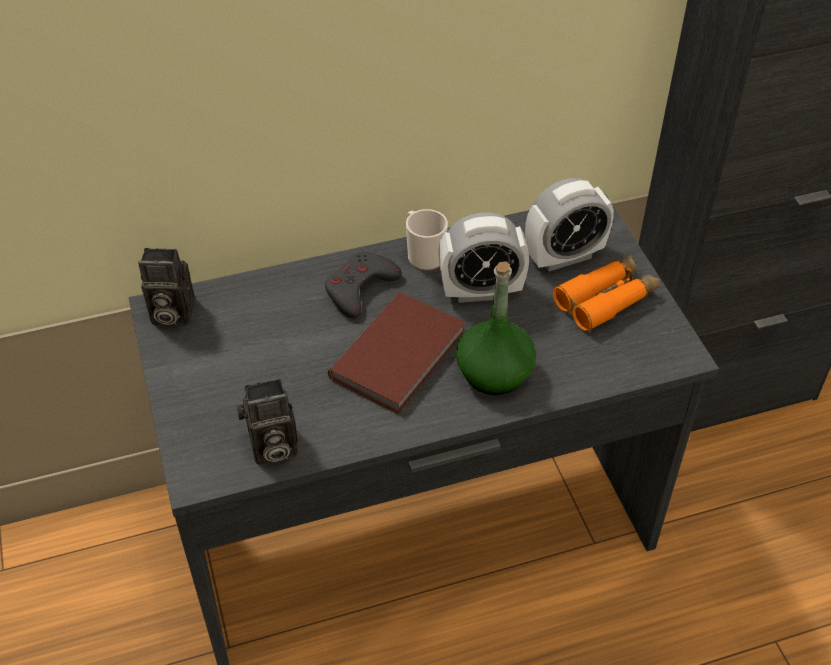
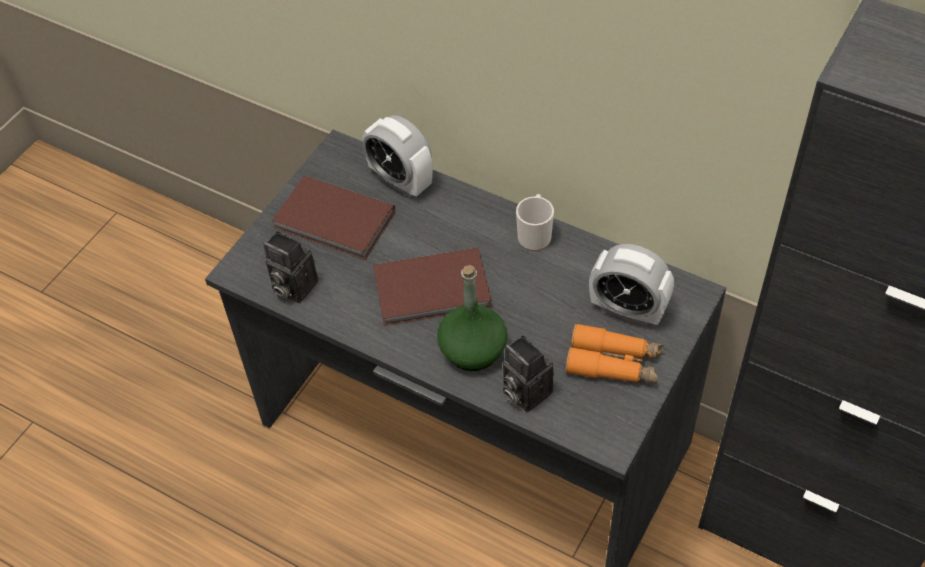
camera: 50 degrees right, 5 degrees up
camera [138,248,195,326] -> camera moved to [502,335,554,412]
grey game controller [325,252,402,319] -> none
alarm clock [438,212,529,303] -> alarm clock moved to [363,115,433,197]
none -> brown book [272,176,395,260]

